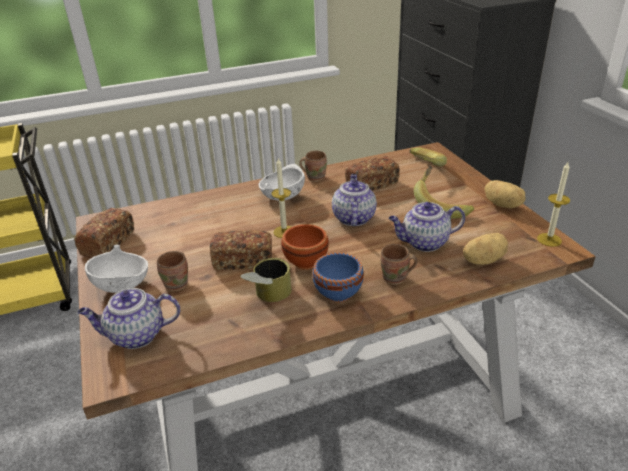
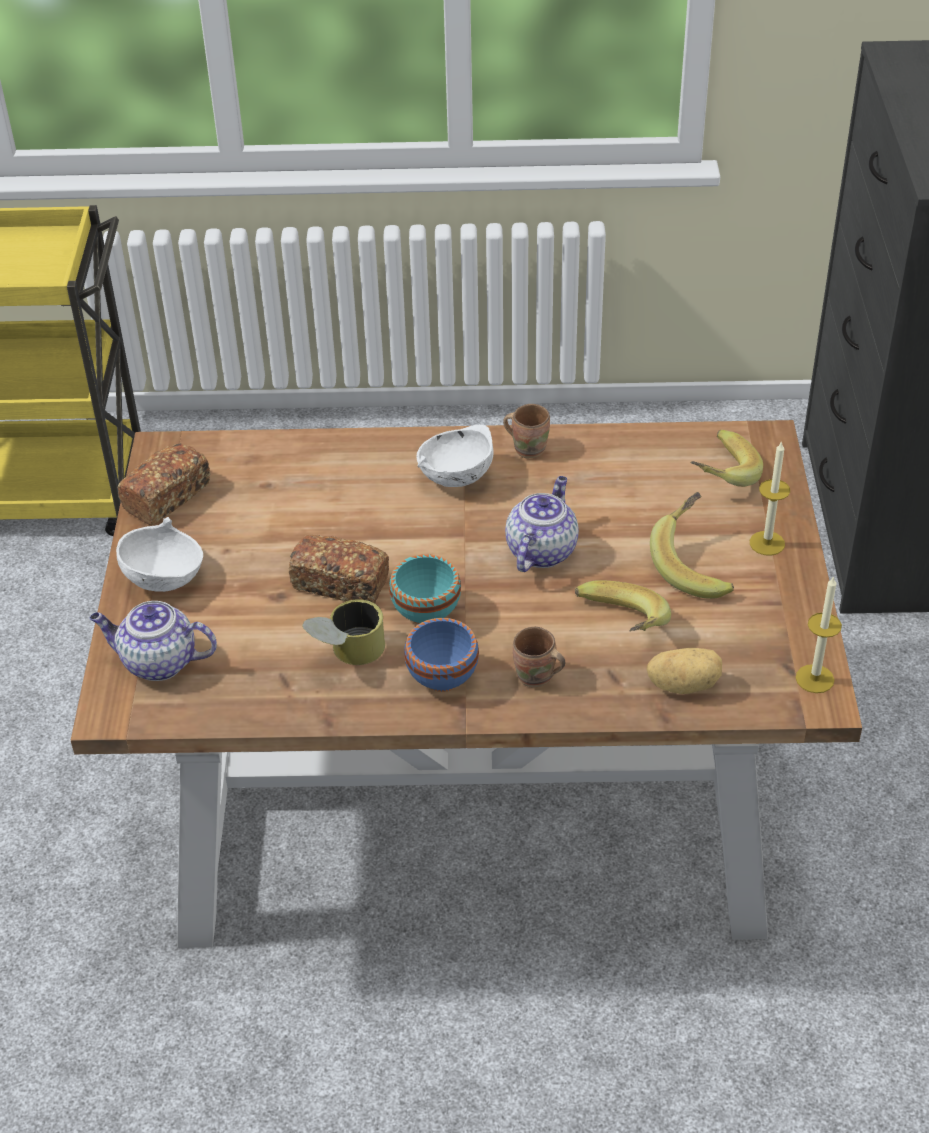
camera: 20 degrees right, 10 degrees up
brown mug [157,251,188,291] -> none
candle [271,158,291,238] -> candle moved to [750,441,790,556]
brown bowl [281,224,329,270] -> turquoise bowl [389,554,461,624]
bread [345,156,400,191] -> none
teapot [389,202,465,252] -> banana [575,580,671,632]
potato [485,180,526,208] -> none

